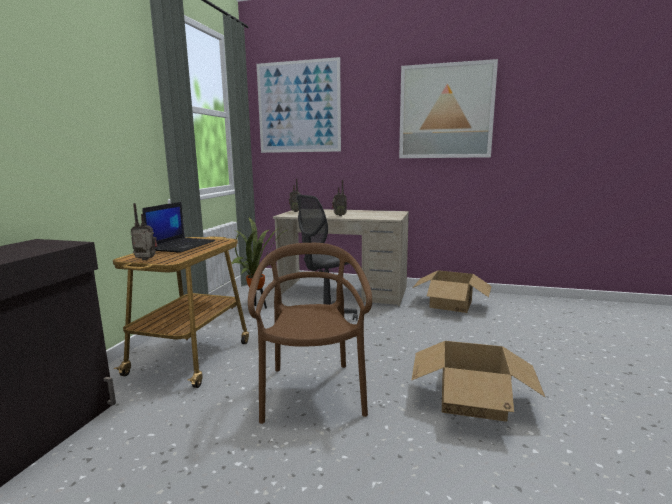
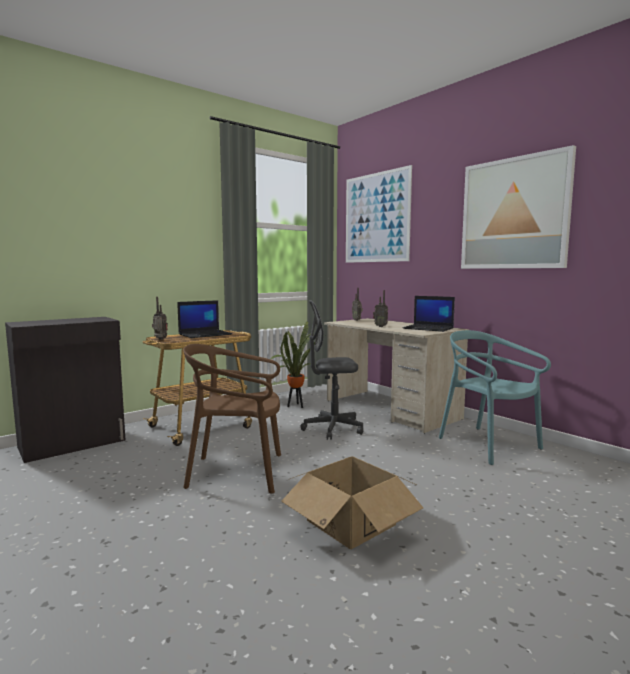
camera: 35 degrees right, 5 degrees down
brown chair [248,243,372,424] -> brown chair turned 120 degrees counterclockwise [183,344,281,494]
cardboard box [412,270,492,313] -> turquoise chair [439,330,551,465]
none -> laptop [402,296,455,332]

